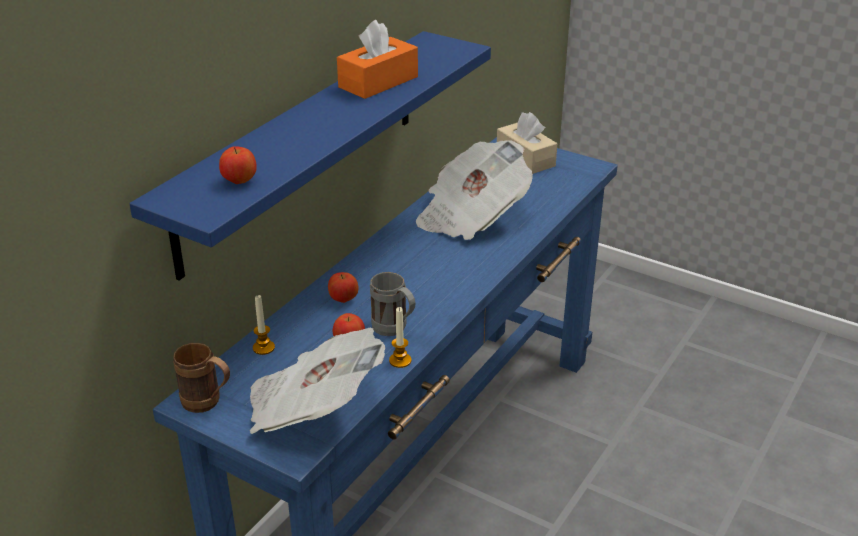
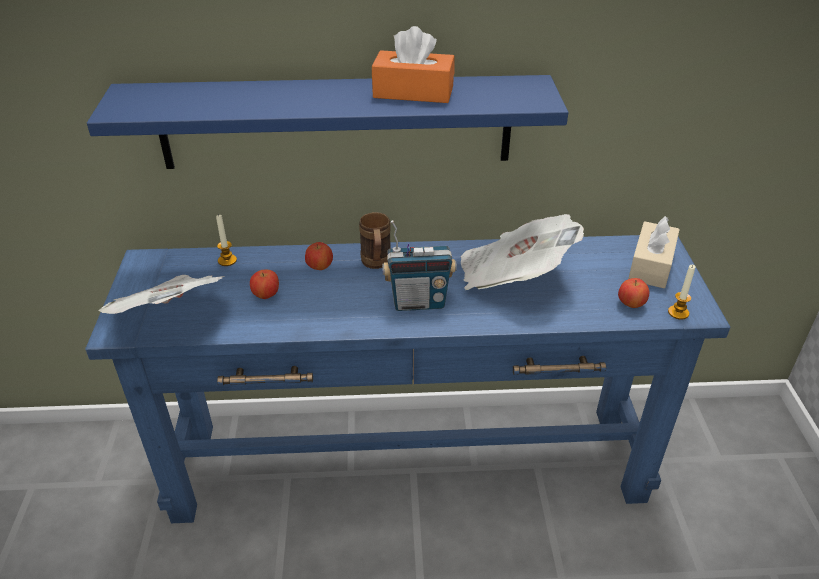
camera: 55 degrees right, 5 degrees up
brown mug [173,343,230,413] -> brown mug moved to [359,212,391,269]
apple [219,146,257,184] -> apple moved to [618,278,649,308]
grey mug [370,272,415,336] -> none
candle [389,307,411,368] -> candle moved to [668,265,695,320]
none -> radio [382,220,457,311]

